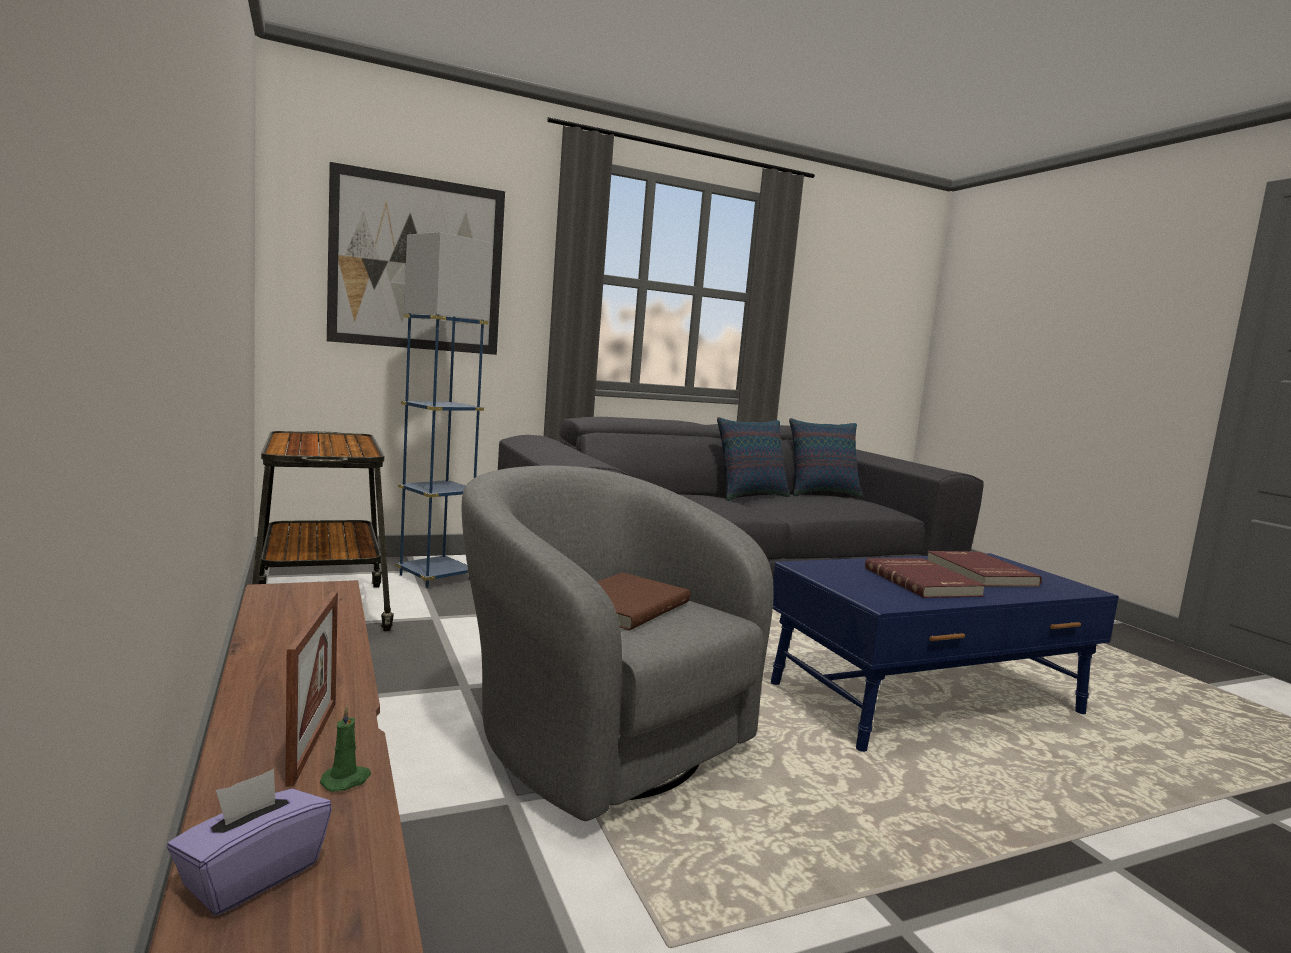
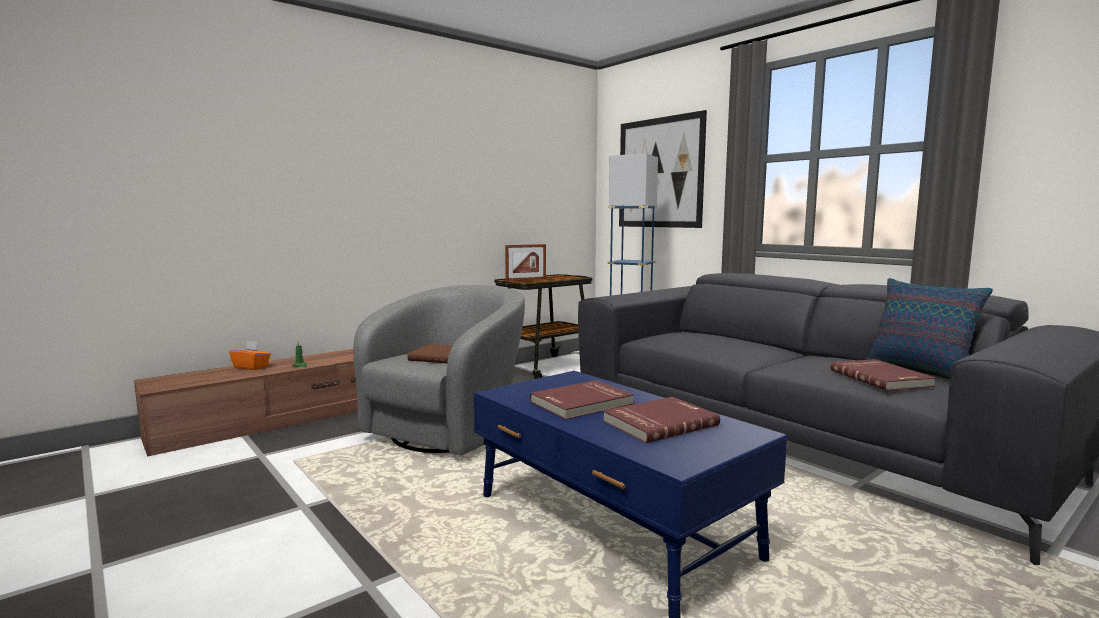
camera: 75 degrees right, 0 degrees up
purple tissue box [167,769,332,916] -> orange tissue box [229,341,271,370]
picture frame [285,592,338,787] -> picture frame moved to [505,244,546,281]
blue pillow [717,417,790,501] -> none
none -> red book [830,359,936,391]

